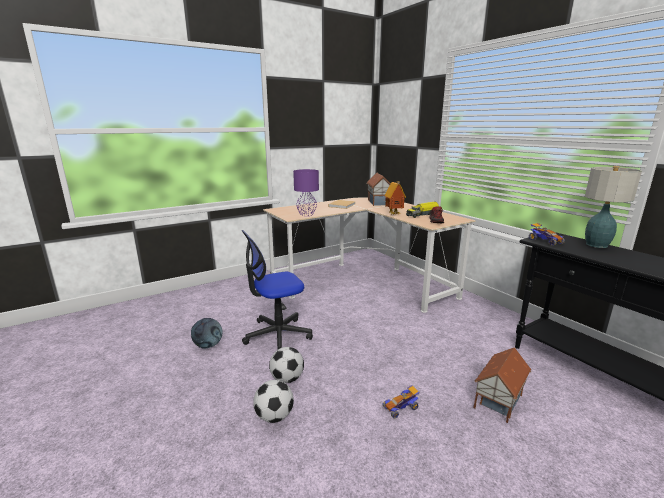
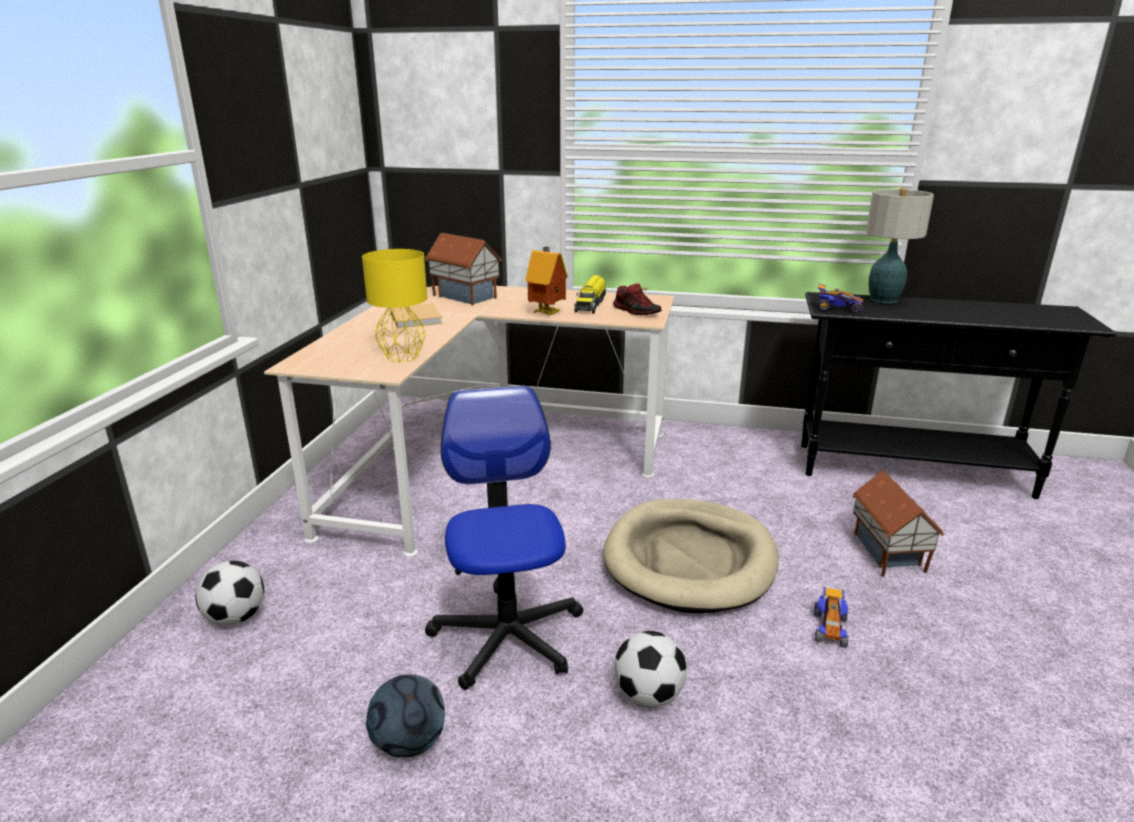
camera: 45 degrees left, 5 degrees up
office chair [242,230,313,349] -> office chair turned 150 degrees clockwise [425,386,583,690]
football [253,380,294,423] -> football moved to [195,561,264,625]
purple table lamp [293,169,319,216] -> yellow table lamp [362,249,427,362]
none -> beige dog bed [603,499,779,613]

